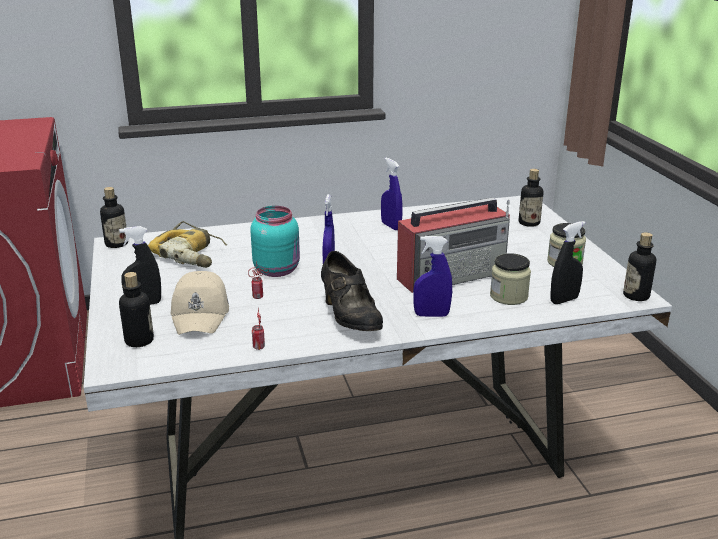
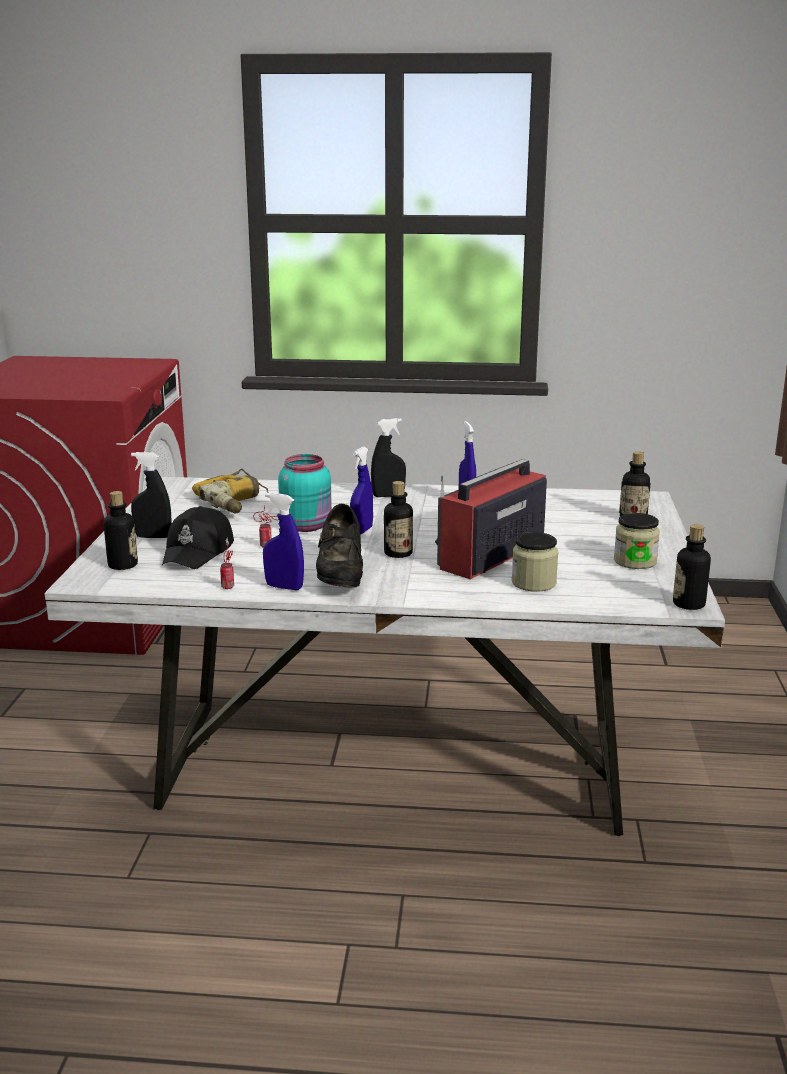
camera: 20 degrees right, 5 degrees down
bottle [100,187,128,248] -> bottle moved to [384,481,413,558]
beige cap [171,271,229,335] -> black cap [162,506,234,569]
radio [397,197,510,293] -> radio turned 135 degrees clockwise [435,459,547,579]
blue spray bottle [413,236,452,317] -> blue spray bottle moved to [263,492,304,590]
black spray bottle [550,221,586,304] -> black spray bottle moved to [371,418,406,497]

